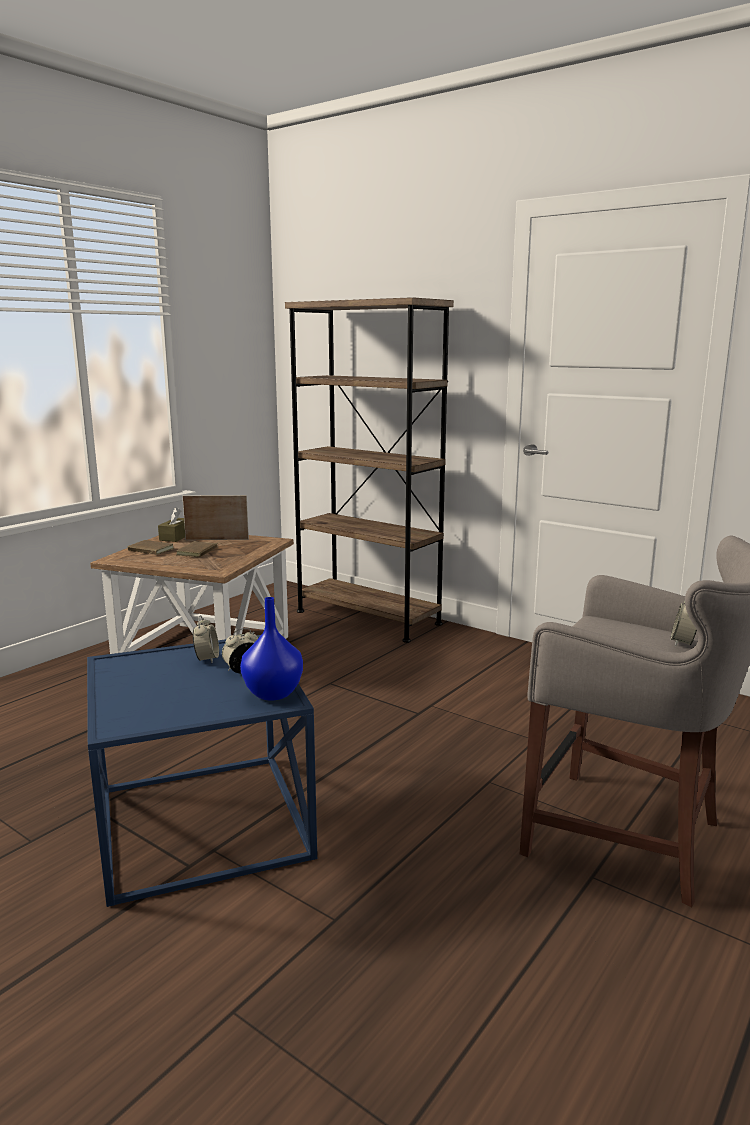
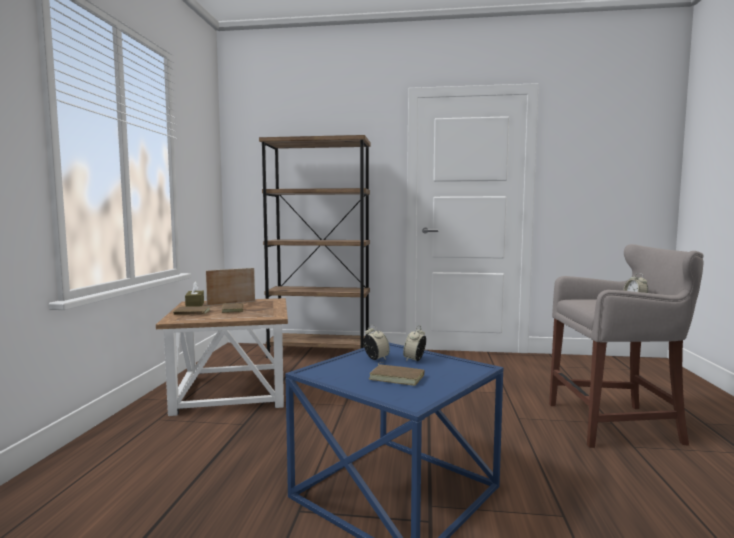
camera: 30 degrees left, 10 degrees down
blue vase [240,597,303,701] -> none
none -> brown book [369,362,425,386]

